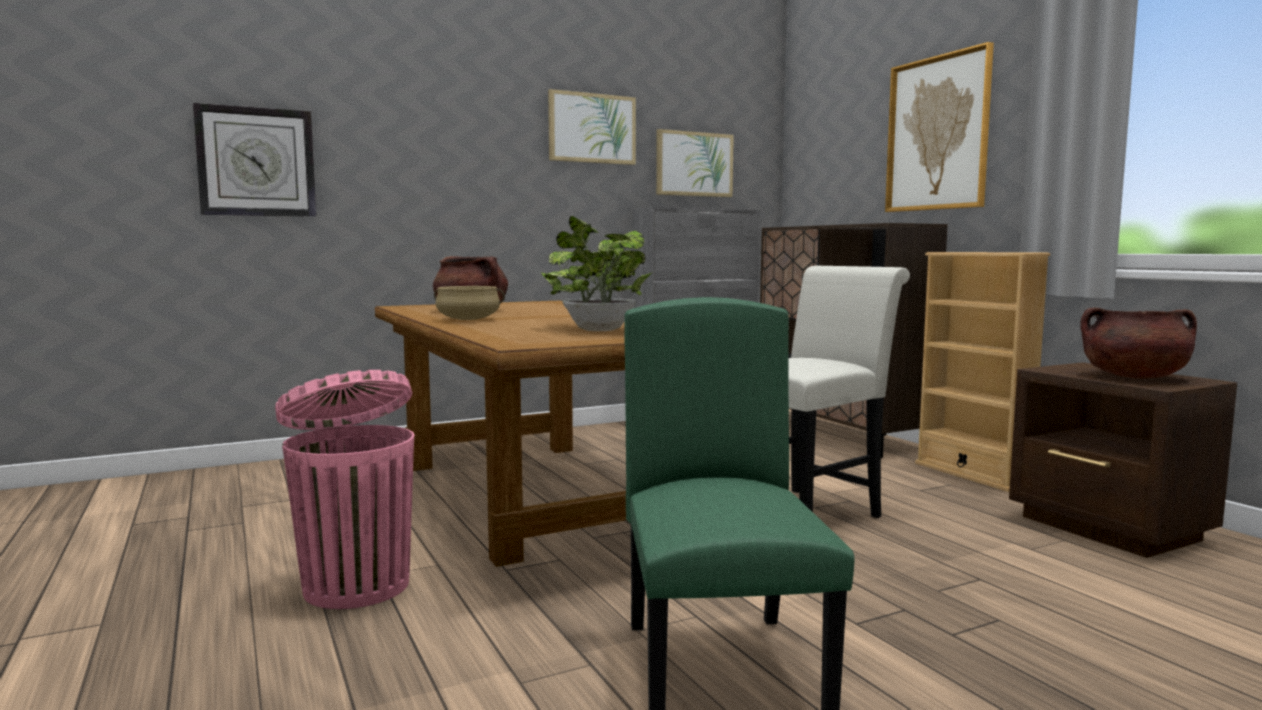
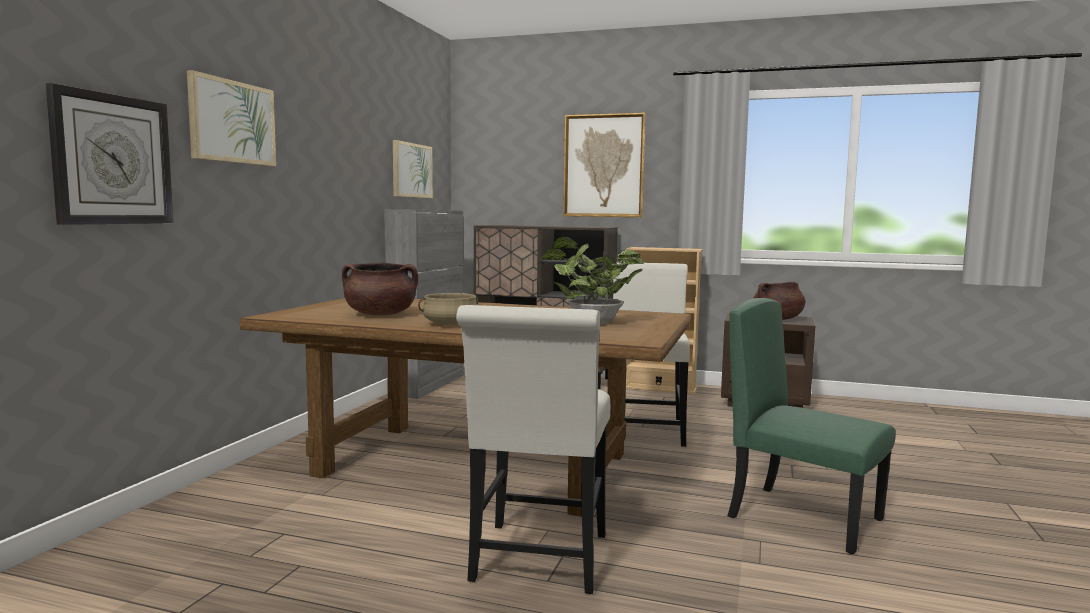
camera: 45 degrees left, 0 degrees up
pink trash can [275,370,415,609] -> white chair [456,305,610,594]
picture [548,89,636,165] -> picture moved to [187,70,276,166]

